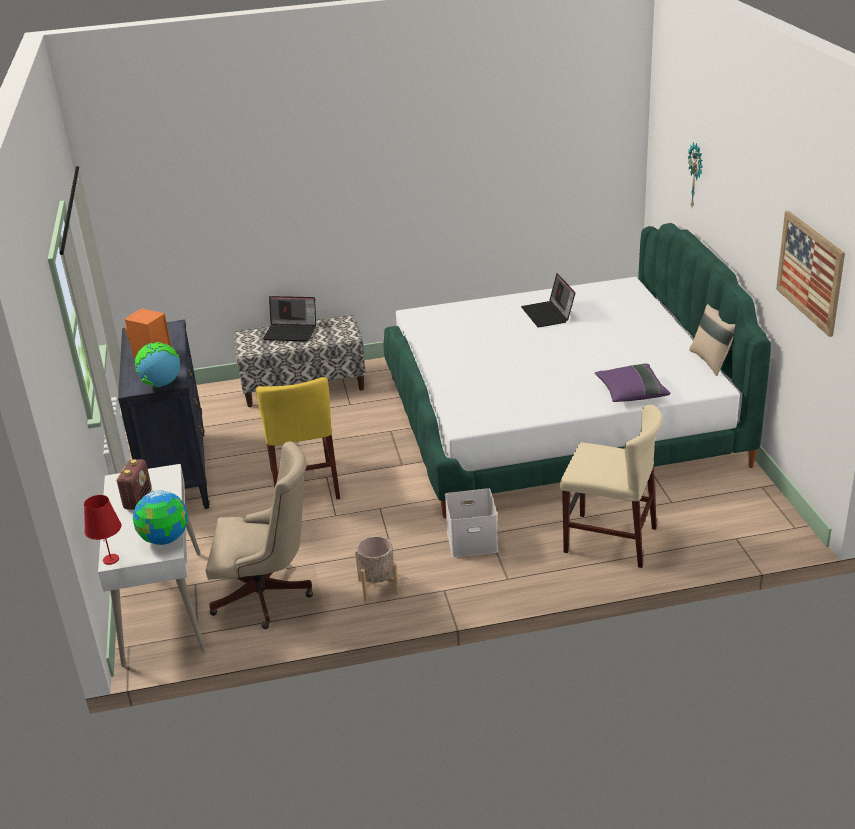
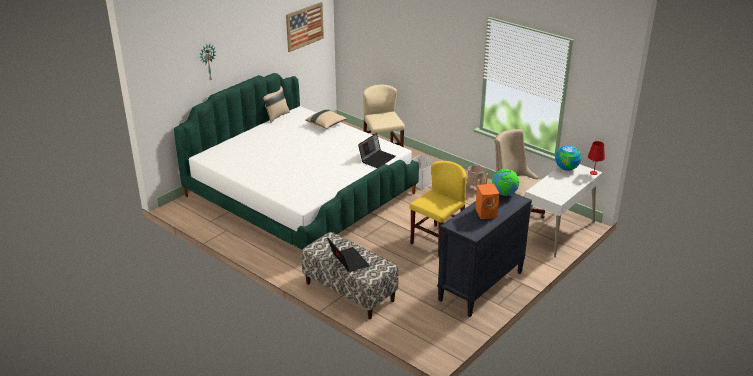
camera: 130 degrees left, 0 degrees up
radio [116,459,152,510] -> none
laptop [521,273,575,327] -> laptop moved to [358,133,396,168]
purple pillow [595,364,670,402] -> beige pillow [305,109,347,129]

